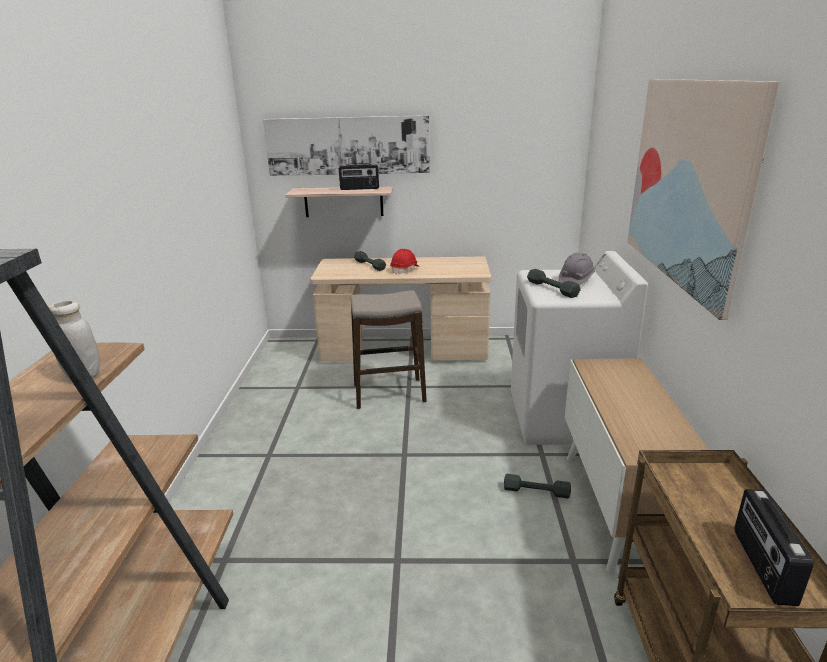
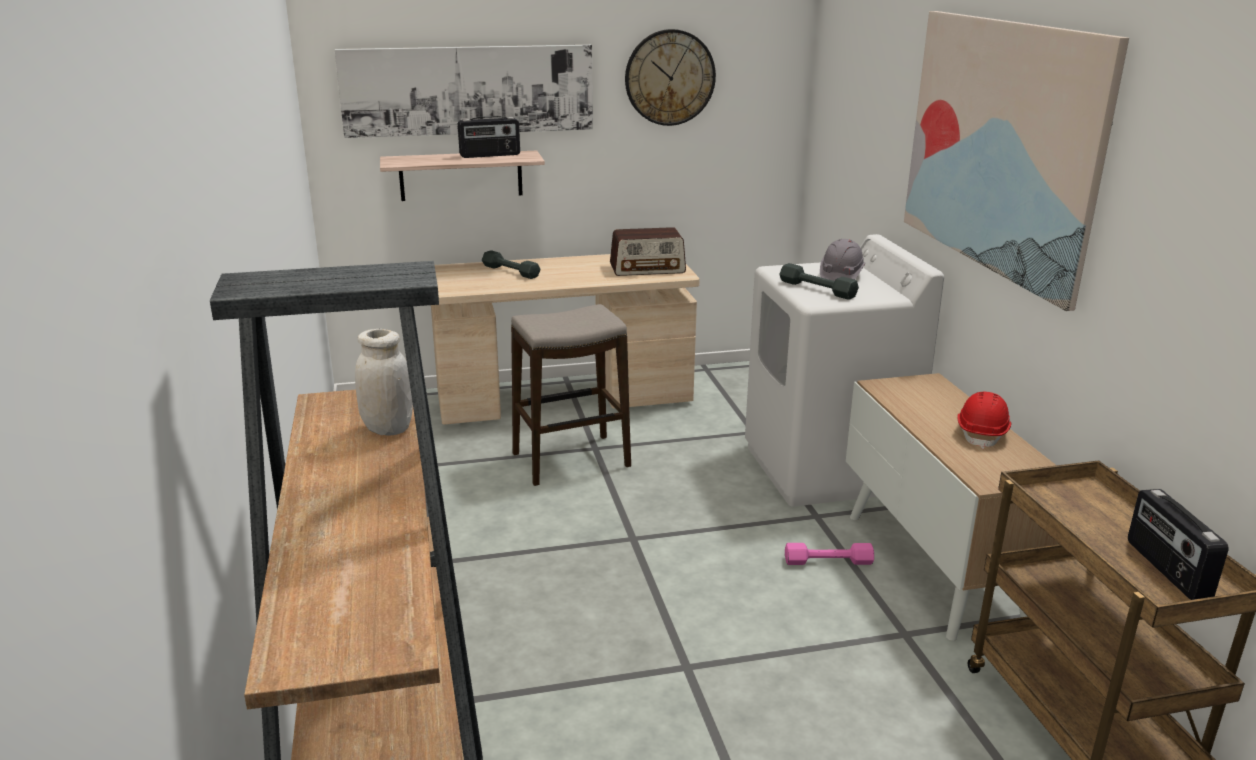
camera: 15 degrees left, 0 degrees up
red hard hat [390,249,419,275] -> red hard hat moved to [957,391,1011,449]
grey dumbbell [504,474,571,498] -> pink dumbbell [785,543,874,565]
none -> radio [610,227,686,276]
none -> wall clock [625,29,716,126]

